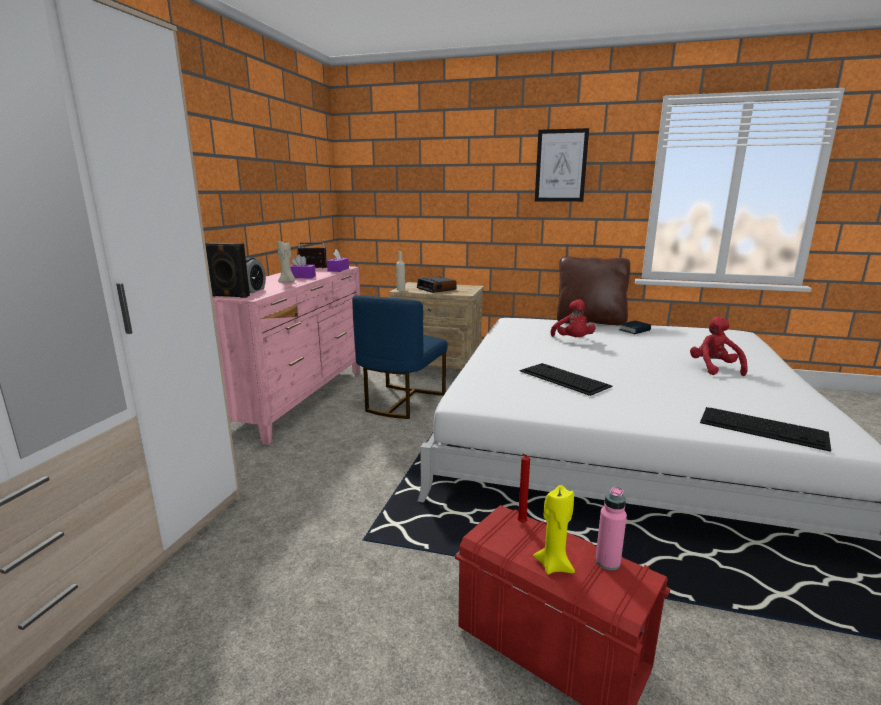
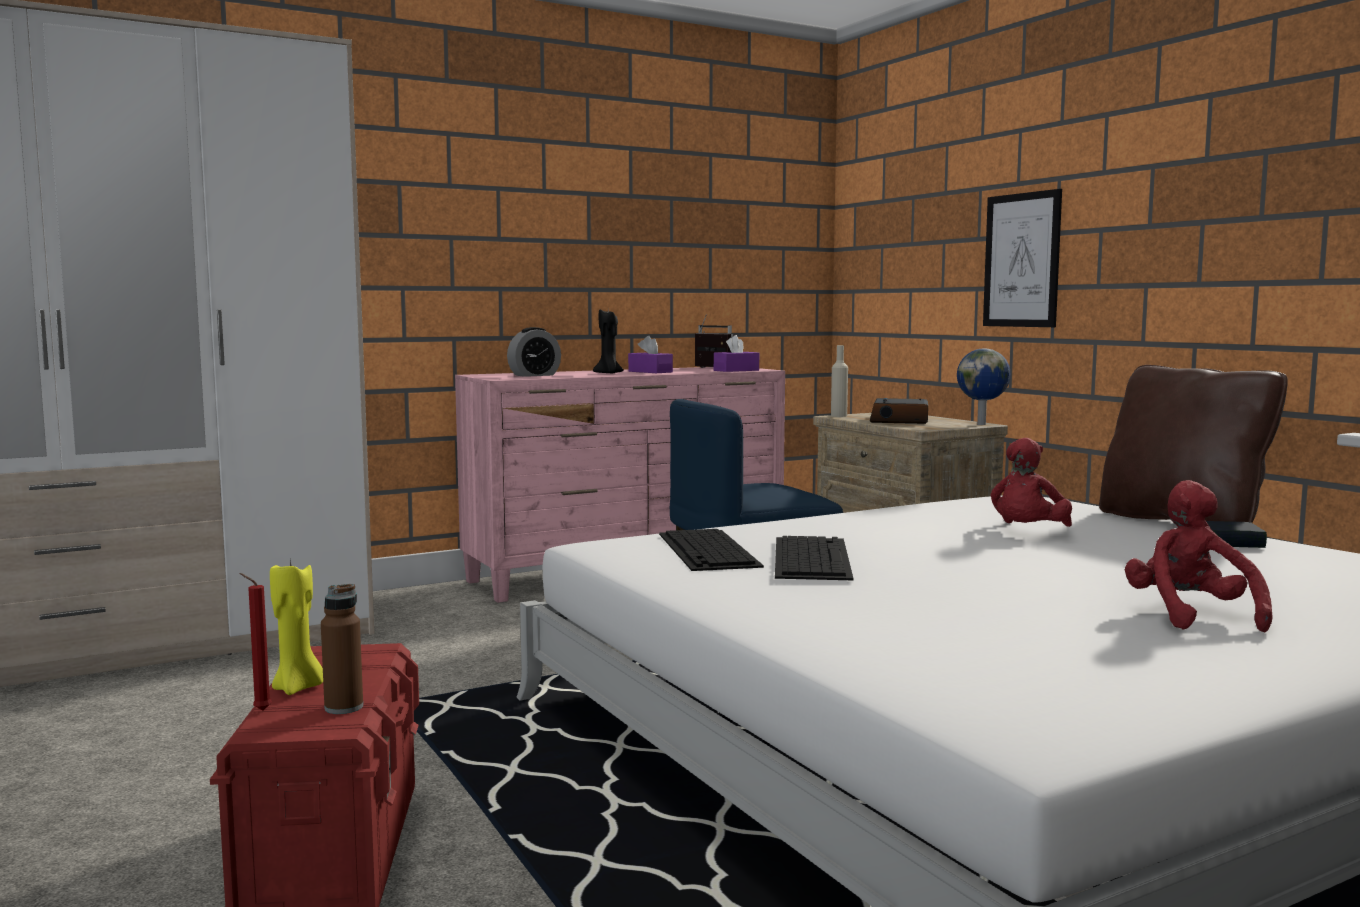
camera: 45 degrees right, 10 degrees down
black speaker [205,243,250,298] -> none
beige candle [277,241,295,283] -> black candle [593,309,624,373]
red candle [517,453,530,523] -> red candle moved to [239,573,272,711]
picture [535,128,589,202] -> picture moved to [983,189,1062,327]
pink bottle [595,487,627,571] -> brown bottle [321,584,363,714]
red plush toy [690,316,748,376] -> red plush toy turned 45 degrees counterclockwise [1125,480,1273,632]
keyboard [700,407,831,452] -> keyboard moved to [659,529,764,571]
none -> globe [957,348,1011,425]

